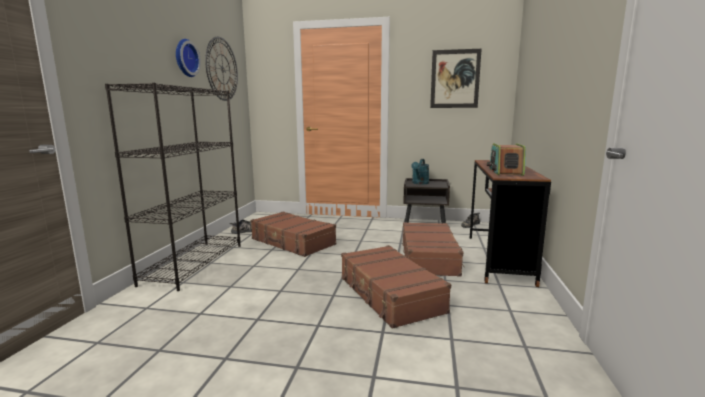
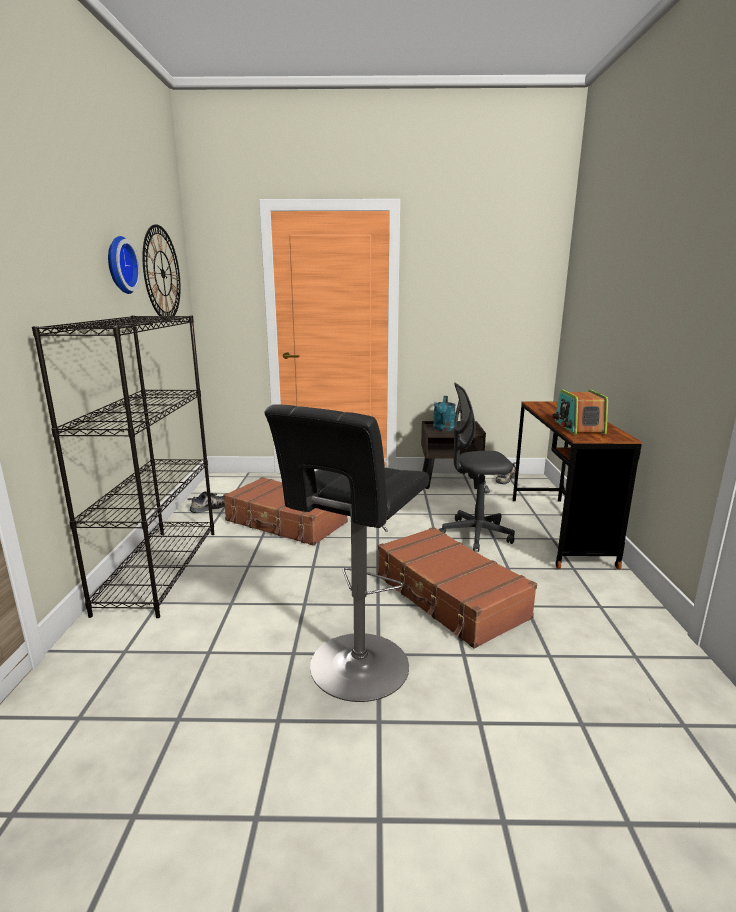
camera: 10 degrees left, 5 degrees up
brown suitcase [403,222,465,277] -> grey office chair [439,383,515,552]
picture [430,49,481,108] -> none
none -> black stool [264,404,429,702]

